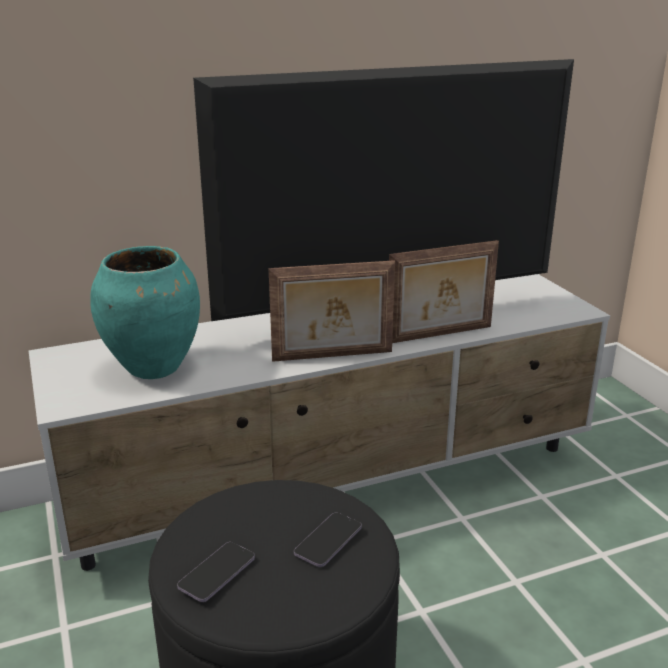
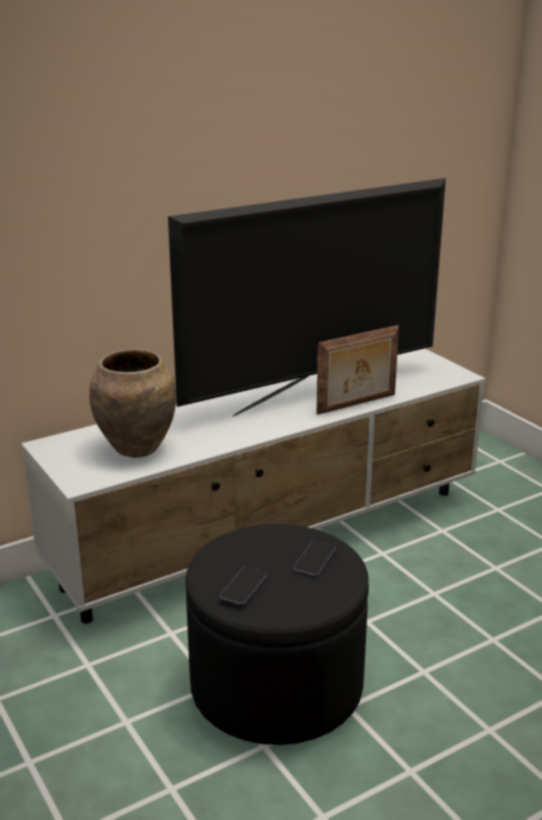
camera: 10 degrees left, 0 degrees up
turquoise vase [90,246,200,379] -> brown vase [89,349,176,458]
picture frame [269,260,395,362] -> none

